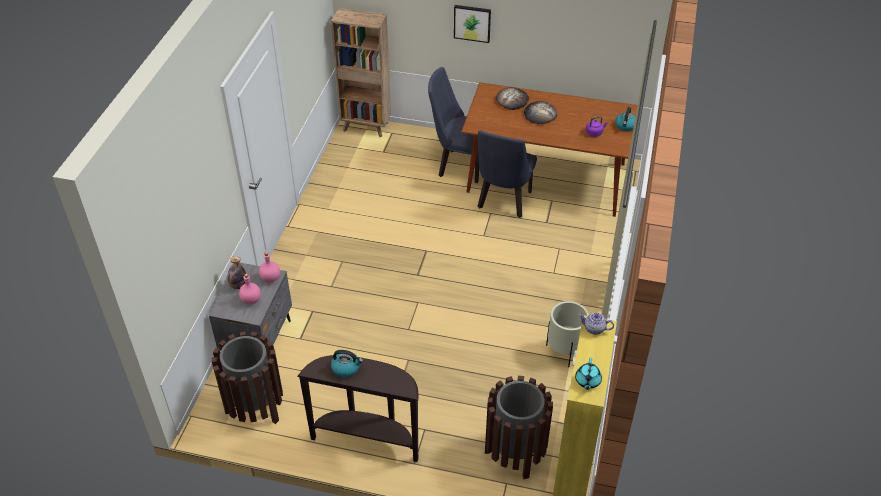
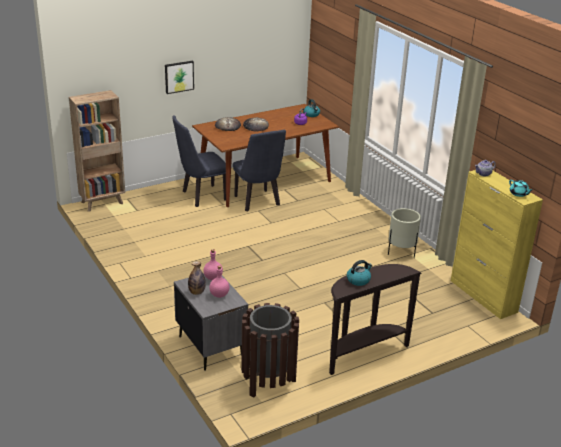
camera: 45 degrees left, 15 degrees down
brown trash can [485,376,553,479] -> none

